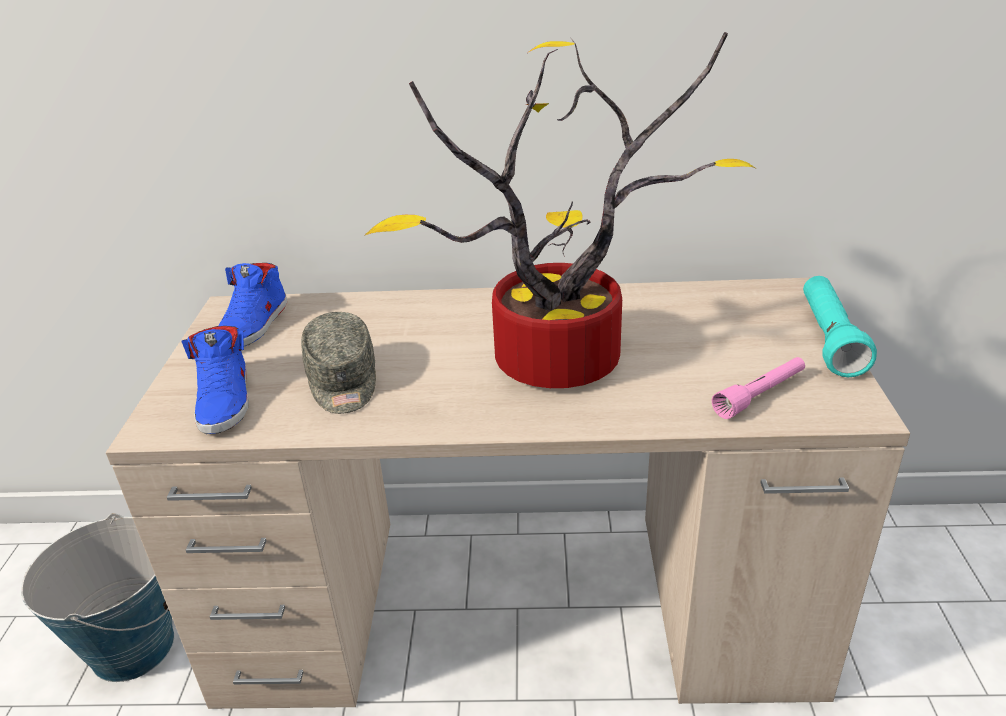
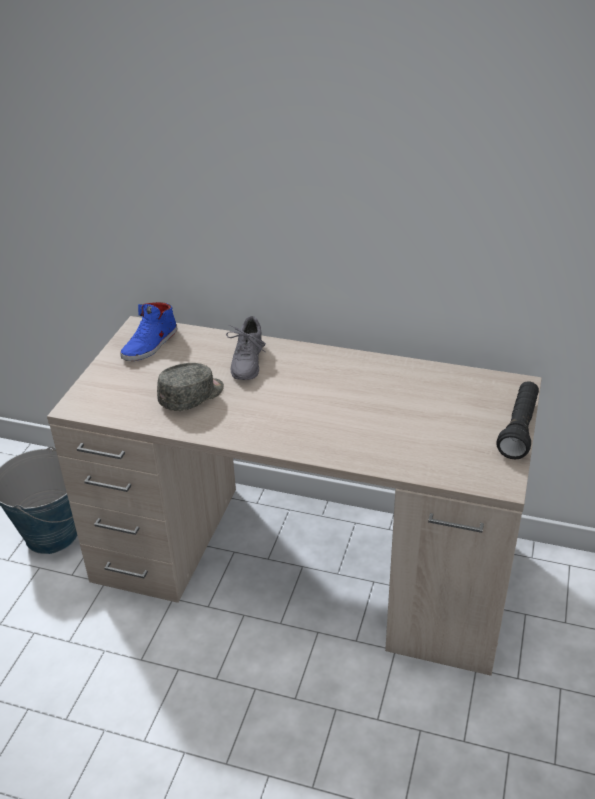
camera: 15 degrees right, 5 degrees up
blue shoe [182,326,249,434] -> none
grey cap [301,312,376,414] -> grey cap turned 135 degrees counterclockwise [157,363,224,411]
potted plant [364,32,755,388] -> none
pink flashlight [712,357,805,419] -> none
turquoise flashlight [803,276,877,378] -> black flashlight [496,381,539,460]
none -> grey shoe [226,316,266,380]

